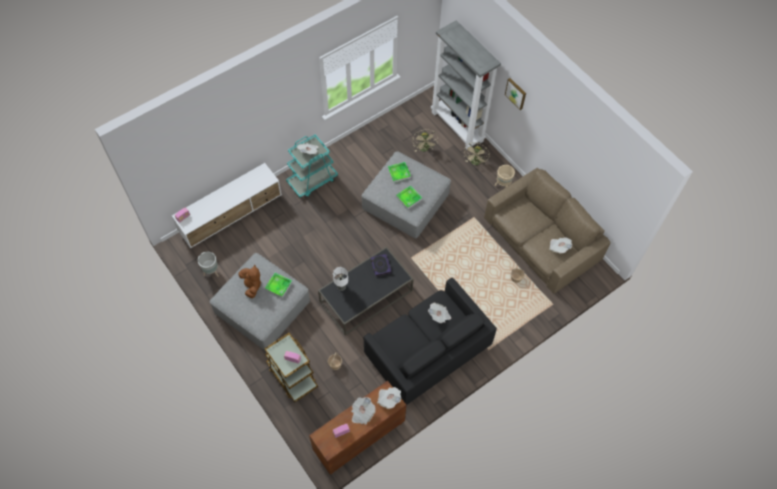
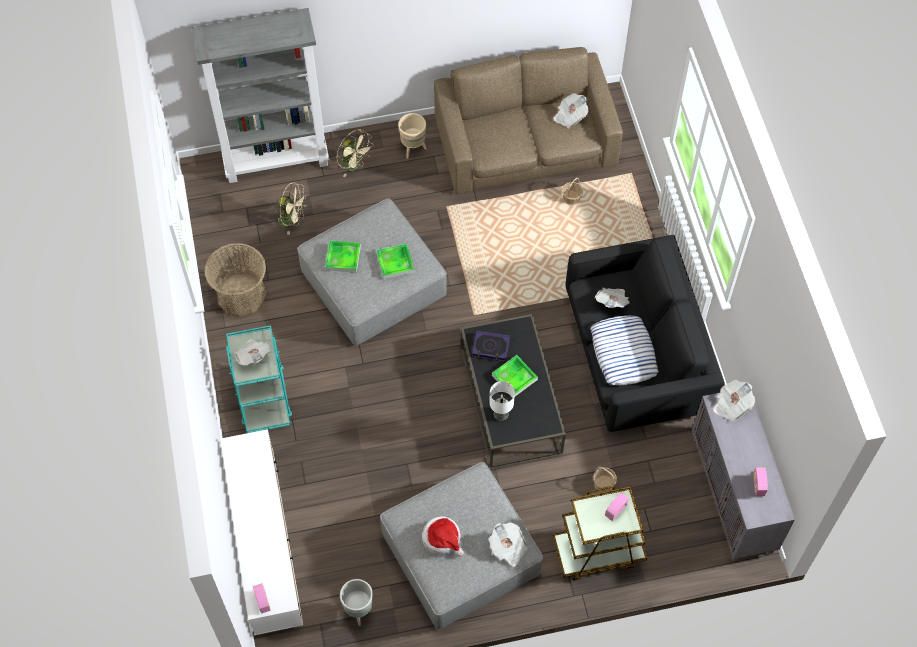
camera: 65 degrees left, 0 degrees up
brown plush toy [239,264,261,298] -> hat [422,516,464,557]
tray [265,273,292,298] -> tray moved to [492,355,538,397]
brown cabinet [309,381,406,474] -> grey cabinet [692,393,795,562]
newspaper [351,397,376,425] -> newspaper moved to [489,522,528,567]
picture [505,78,526,110] -> none
none -> basket [205,243,266,317]
none -> pillow [591,315,659,385]

